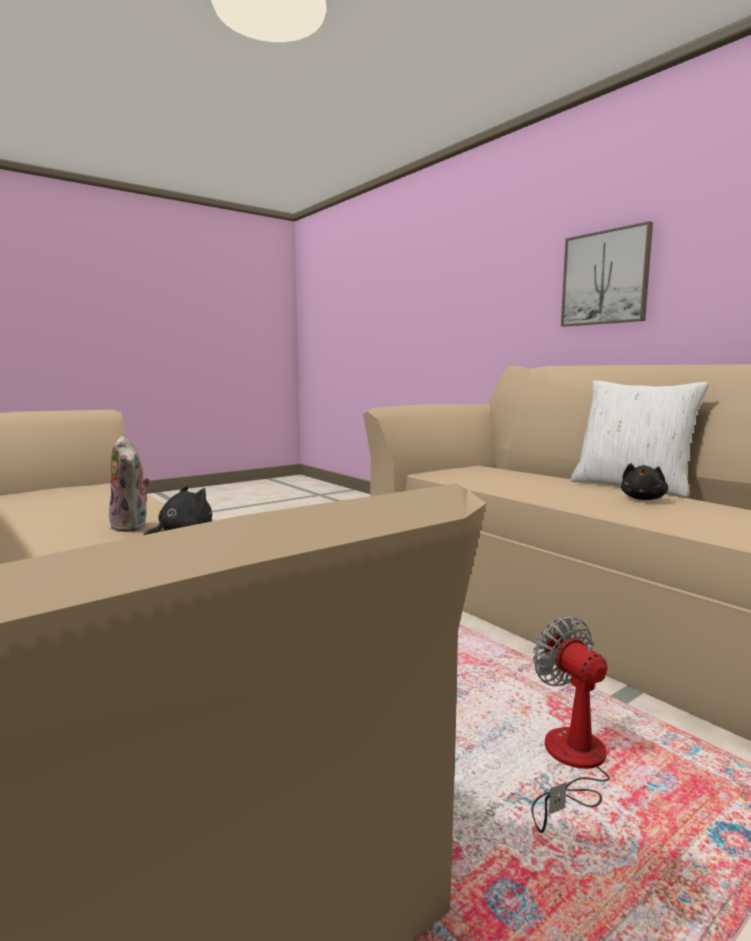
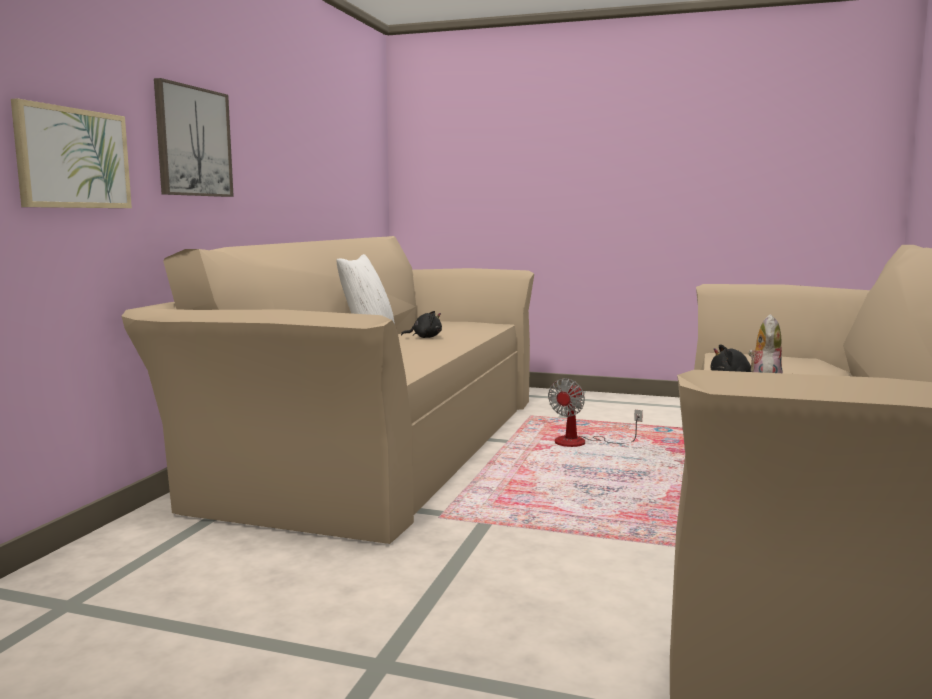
camera: 125 degrees left, 0 degrees up
none -> picture [11,98,132,208]

